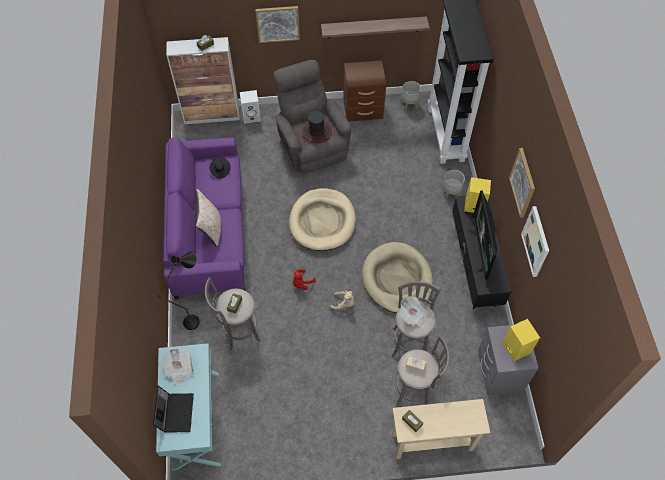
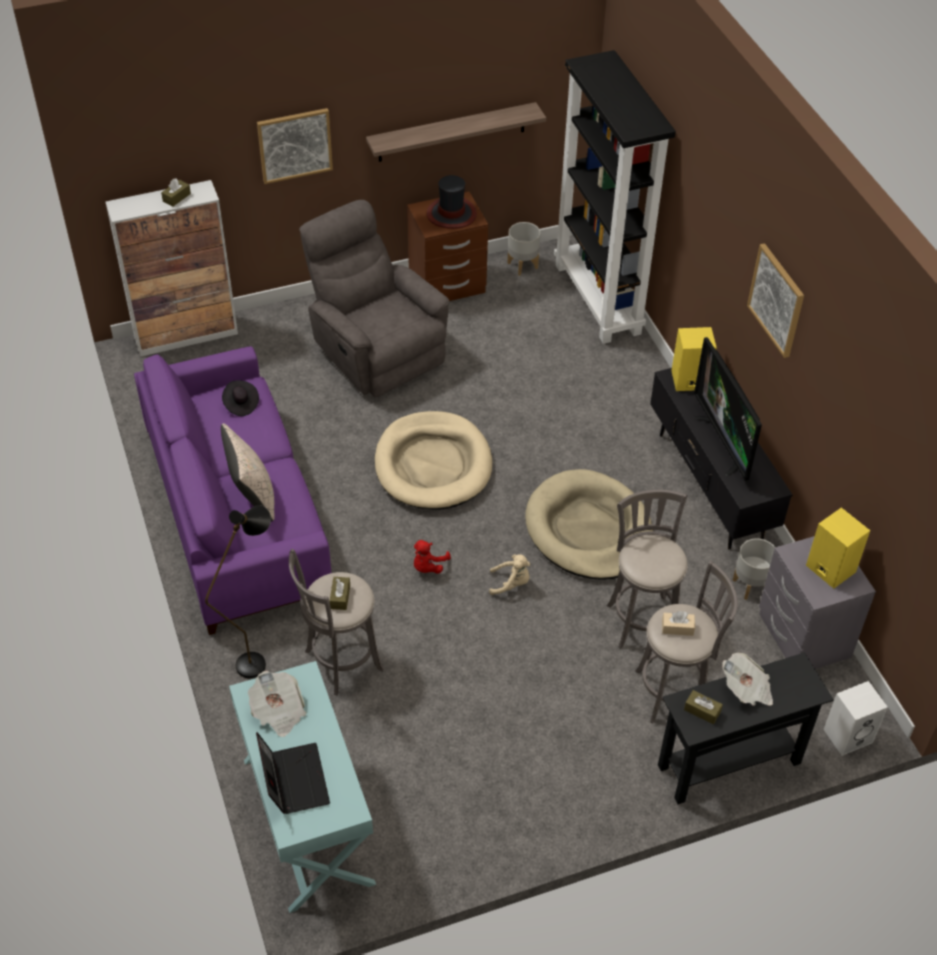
camera: 15 degrees left, 10 degrees down
white speaker [240,90,261,123] -> white speaker moved to [823,681,888,756]
hat [302,111,332,143] -> hat moved to [427,175,477,229]
beige console table [392,399,490,459] -> black console table [658,652,834,804]
newspaper [400,296,428,328] -> newspaper moved to [722,653,773,706]
grey planter [443,170,465,200] -> grey planter moved to [732,538,775,600]
picture [521,206,549,277] -> none

